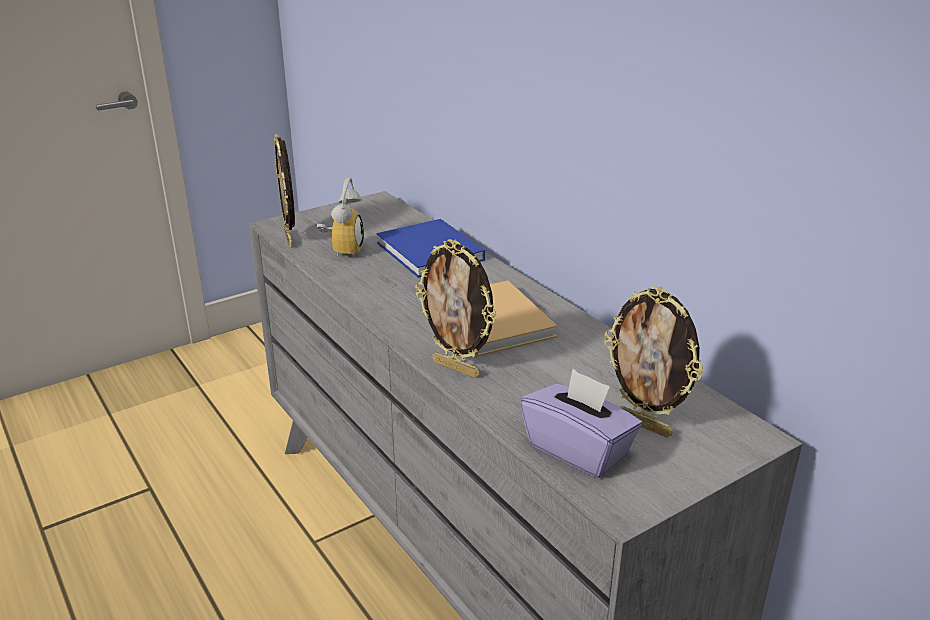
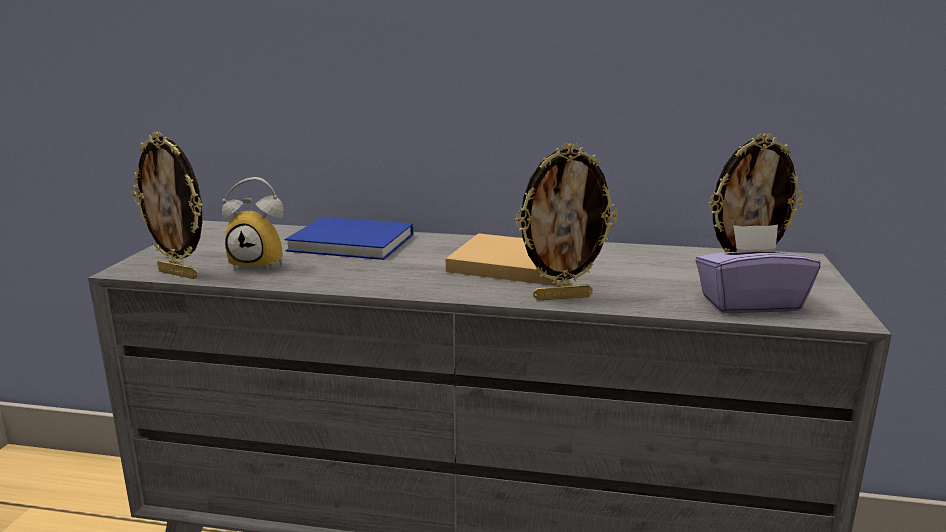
camera: 45 degrees left, 10 degrees down
alarm clock [317,178,364,258] -> alarm clock turned 135 degrees clockwise [222,177,284,272]

